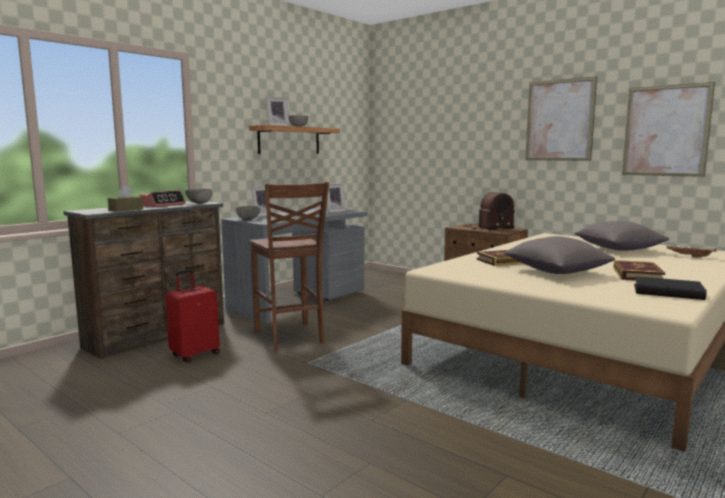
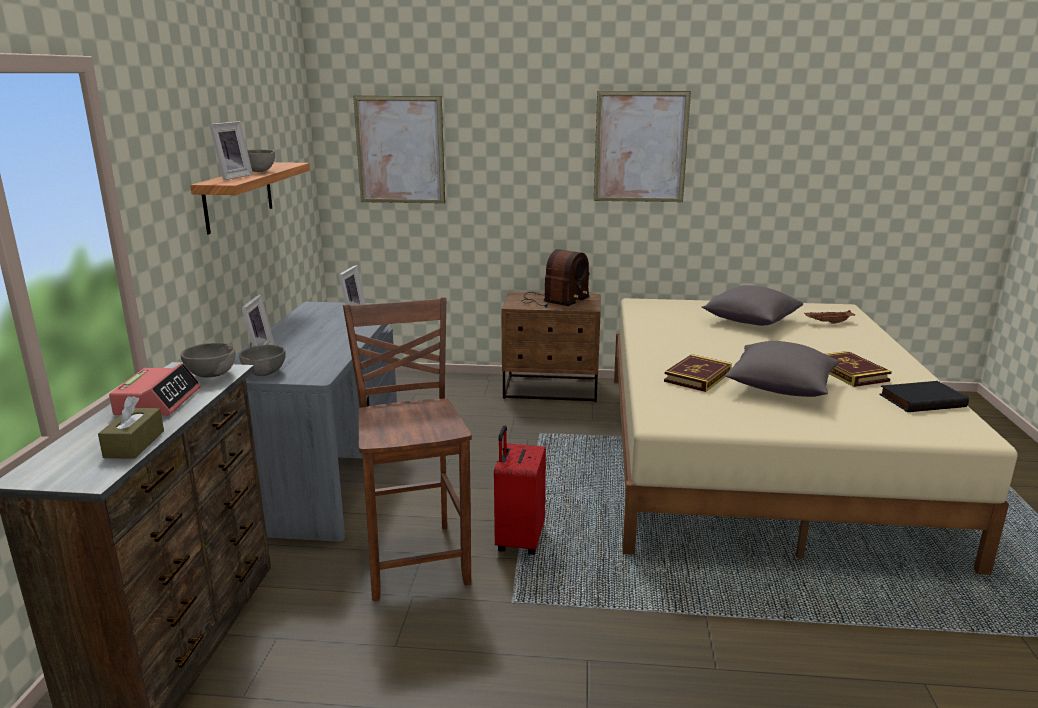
camera: 35 degrees left, 10 degrees up
red suitcase [165,269,220,362] -> red suitcase moved to [494,426,546,555]
brown chair [249,182,329,351] -> brown chair turned 135 degrees counterclockwise [343,297,472,601]
picture [622,82,715,177] -> picture moved to [353,96,445,204]

